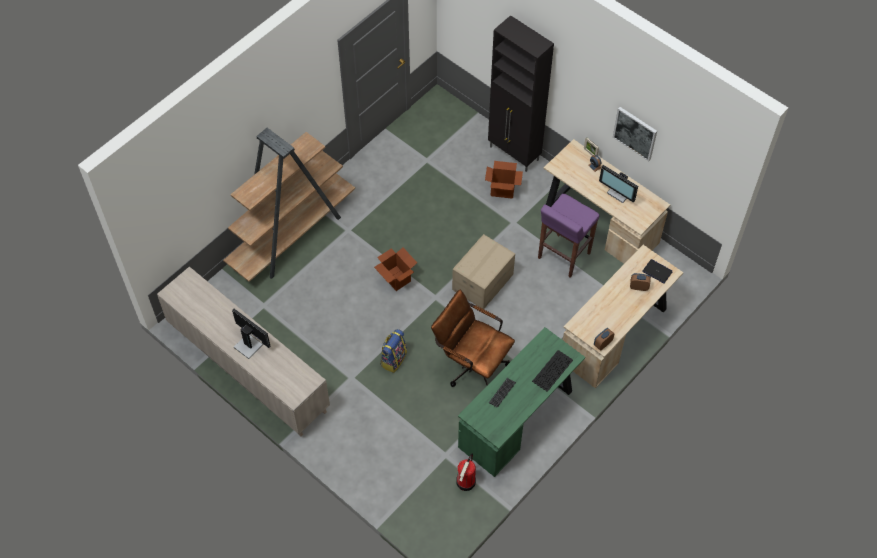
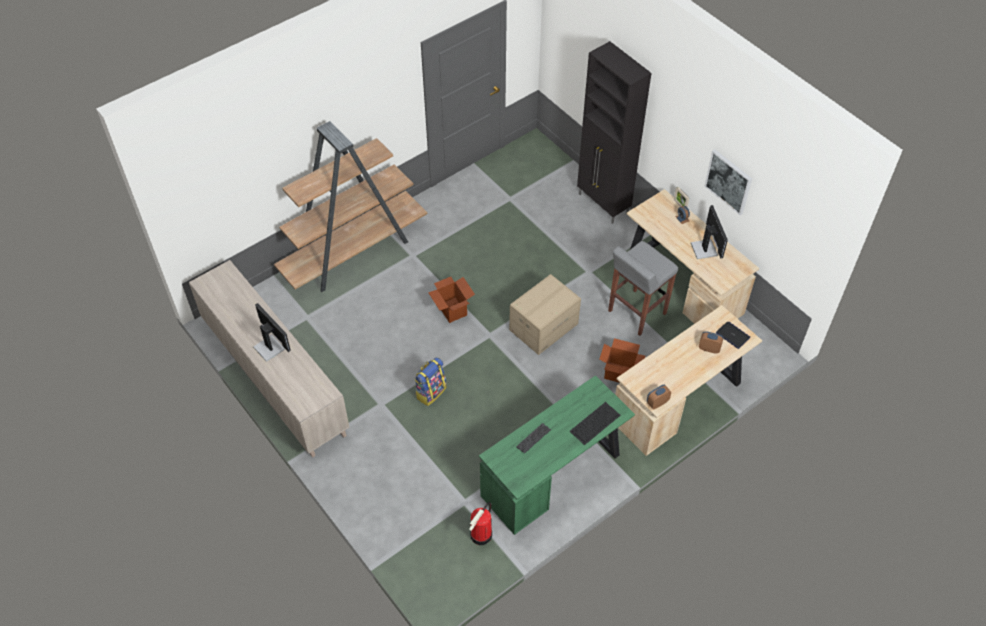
camera: 10 degrees right, 5 degrees down
brown office chair [431,289,515,387] -> none
cardboard box [485,161,523,199] -> cardboard box moved to [599,338,645,383]
purple stool [538,194,600,278] -> grey stool [608,241,678,336]
monitor [599,165,638,203] -> monitor turned 150 degrees counterclockwise [691,205,728,259]

